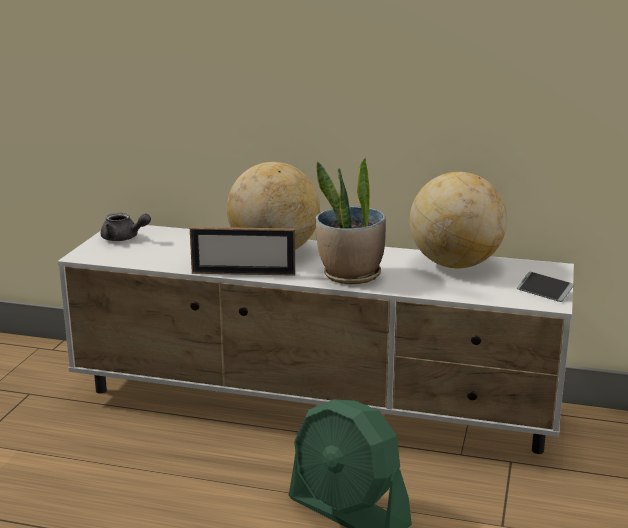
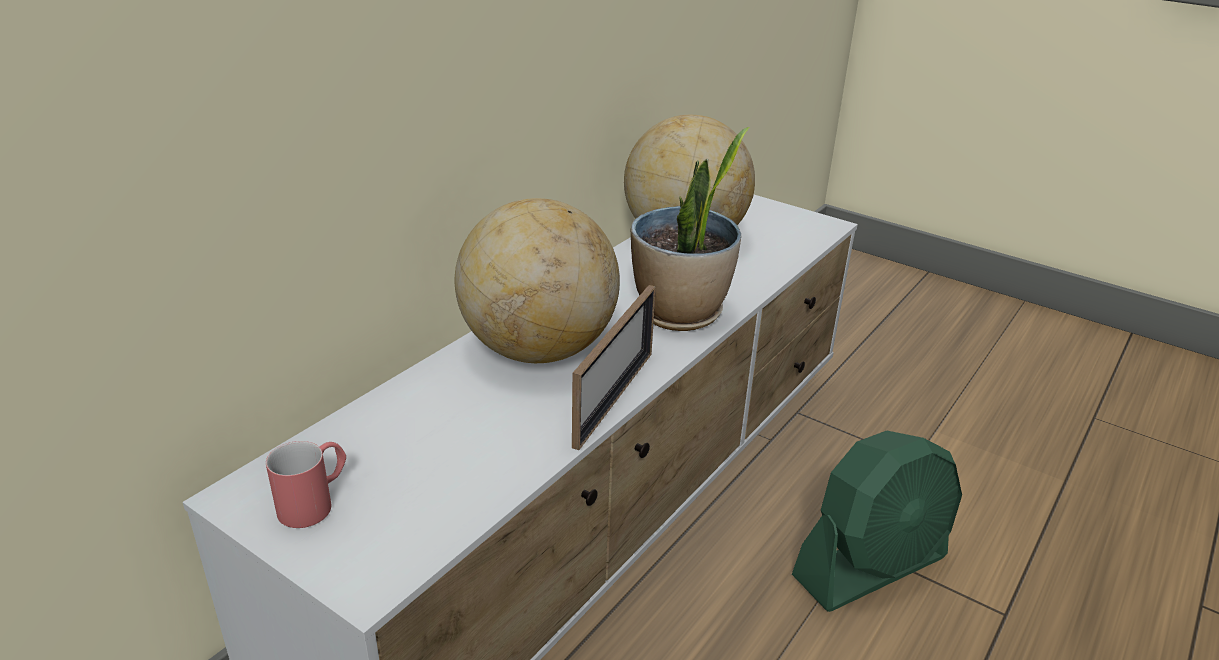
camera: 70 degrees left, 10 degrees up
grey teapot [100,213,151,241] -> red mug [266,441,346,528]
phone [517,272,574,302] -> none

